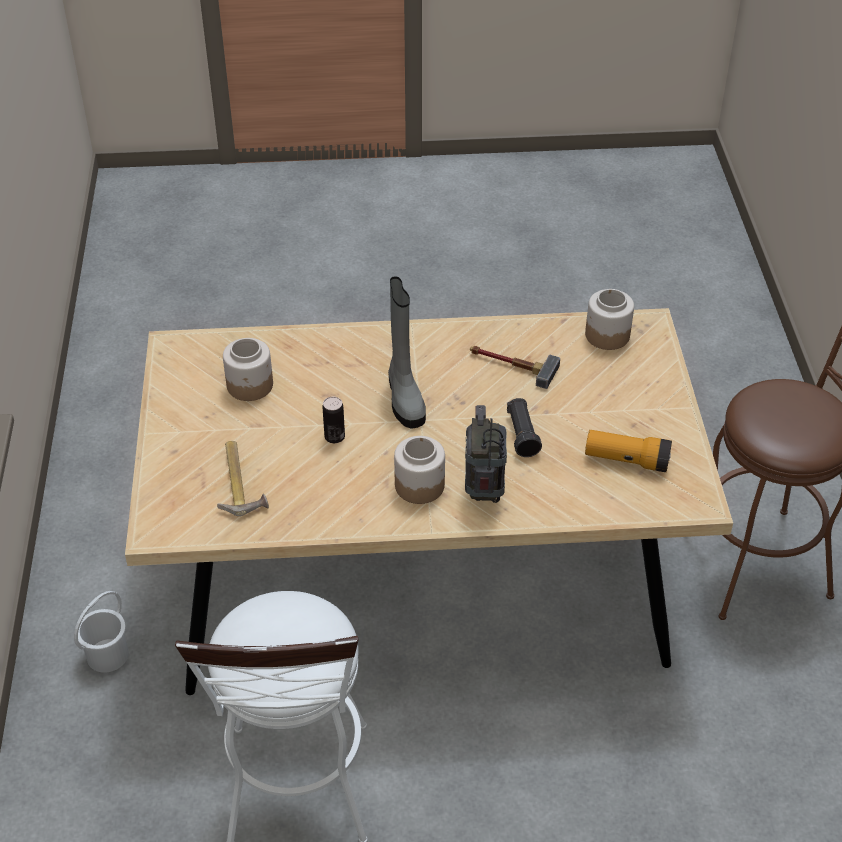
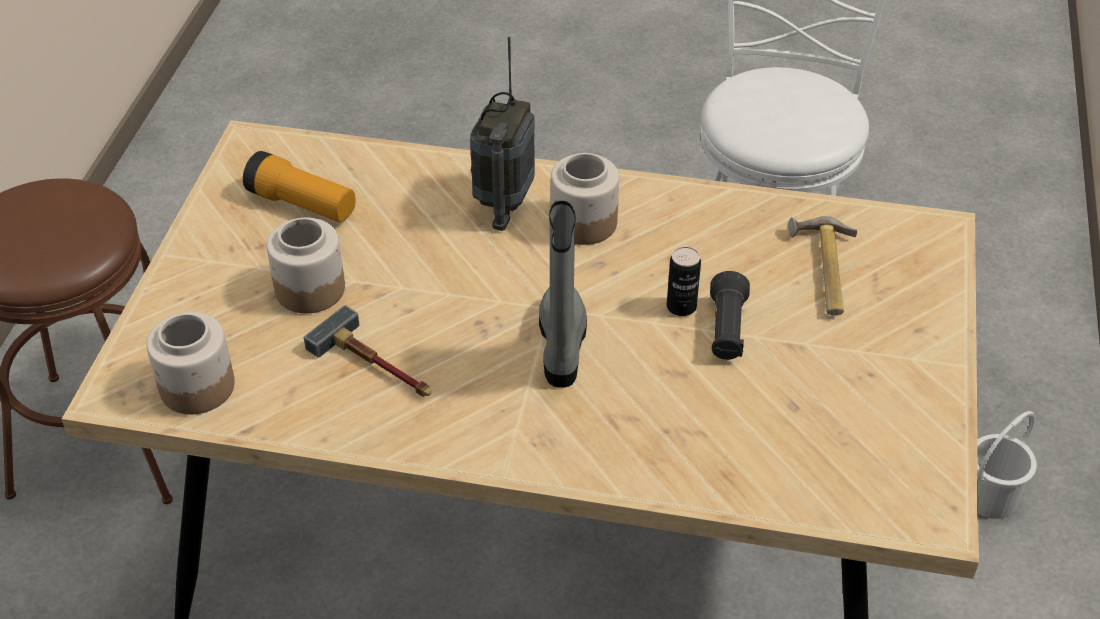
camera: 165 degrees left, 0 degrees up
jar [223,338,273,401] -> jar moved to [267,218,345,313]
black flashlight [507,398,542,457] -> black flashlight moved to [710,271,750,360]

